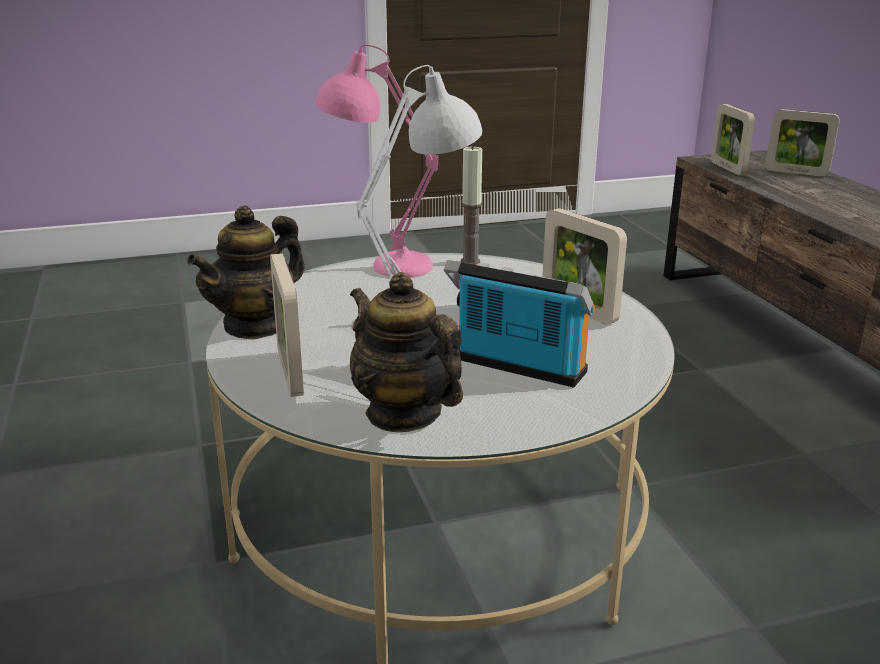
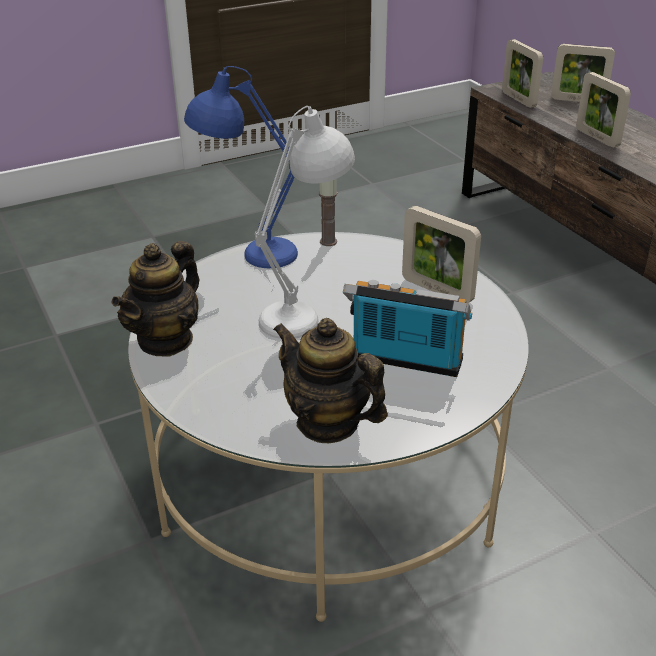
camera: 10 degrees left, 10 degrees up
picture frame [270,253,304,397] -> picture frame moved to [576,72,631,148]
pink table lamp [315,44,439,277] -> blue table lamp [184,66,298,268]

